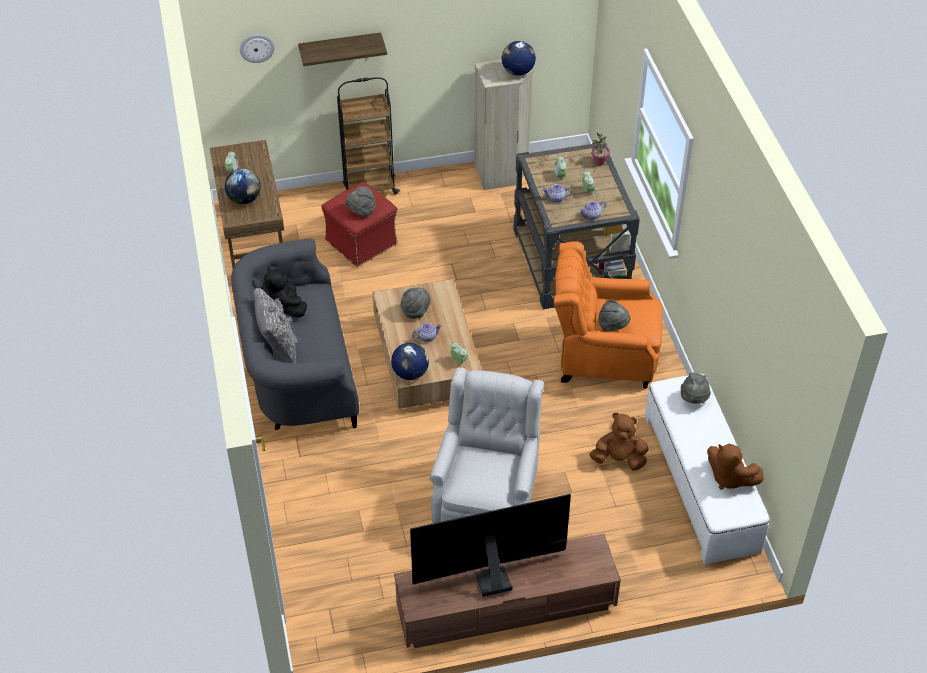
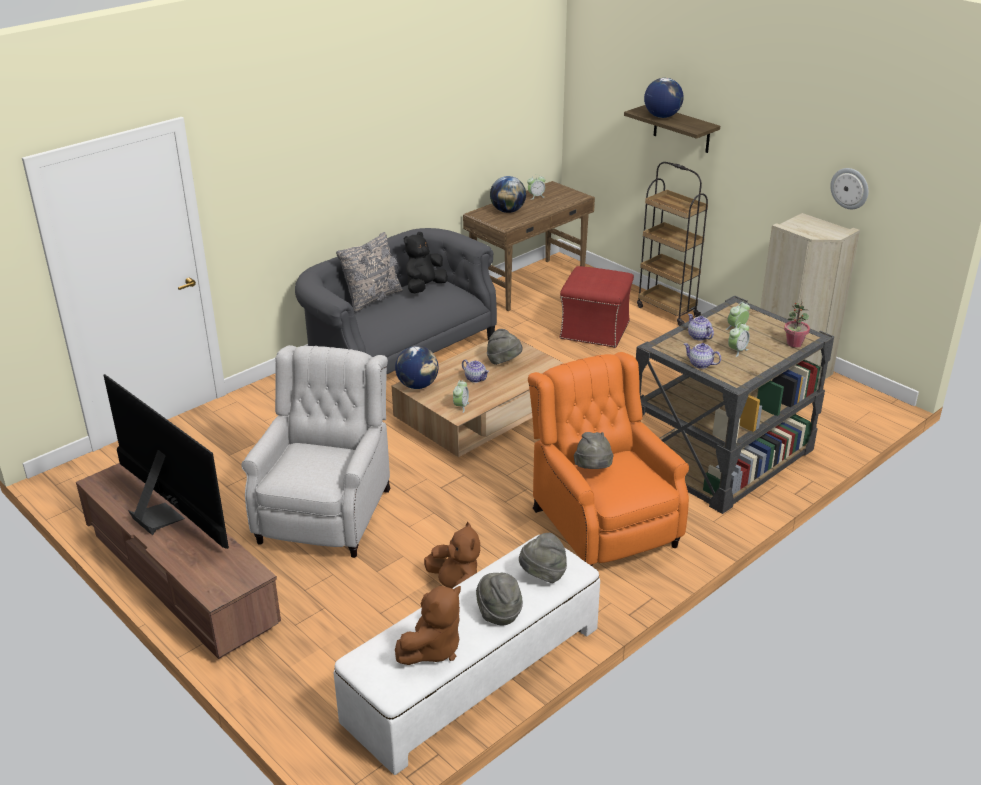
camera: 60 degrees right, 15 degrees down
wall clock [240,34,275,63] -> wall clock moved to [830,168,868,209]
grey hat [346,186,376,217] -> grey hat moved to [476,573,523,626]
white armchair [430,367,544,523] -> white armchair turned 60 degrees counterclockwise [241,345,391,558]
globe [502,41,536,76] -> globe moved to [644,78,684,118]
brown plush toy [707,444,764,490] -> brown plush toy turned 150 degrees counterclockwise [395,586,461,665]

